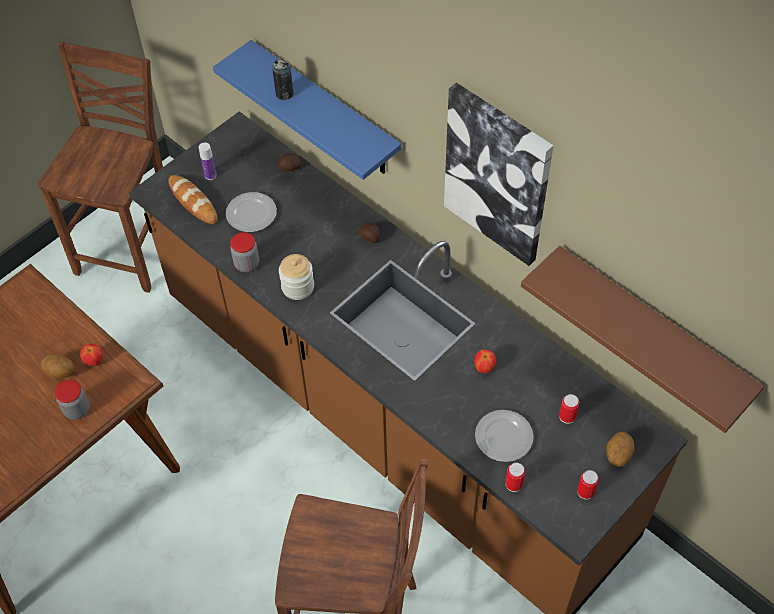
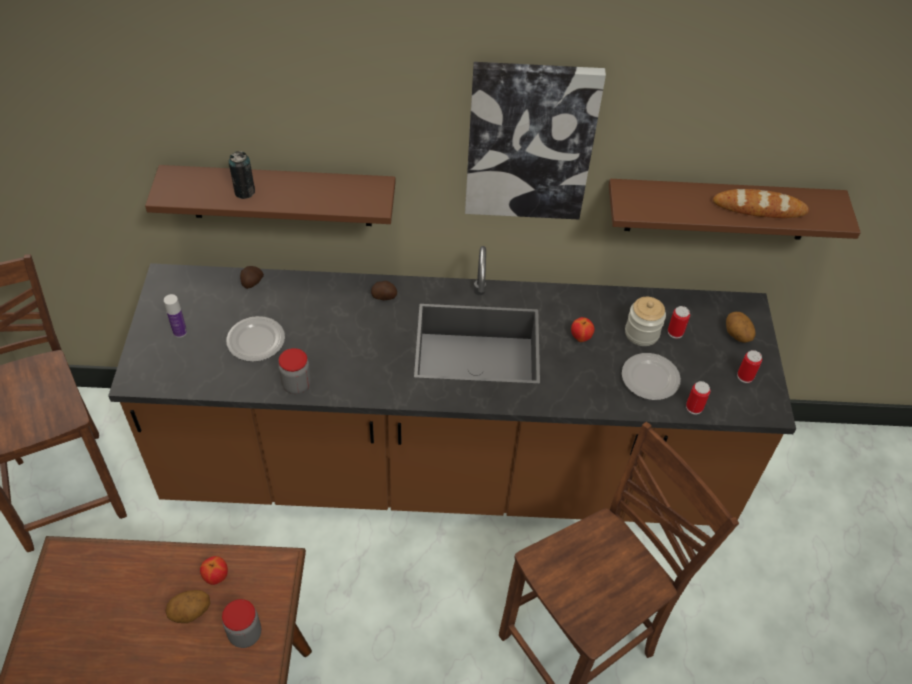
camera: 45 degrees left, 5 degrees down
bread [169,175,218,224] -> bread moved to [713,189,809,218]
blue shelf [213,40,401,180] -> brown shelf [145,165,395,226]
jar [279,254,314,300] -> jar moved to [625,297,666,346]

